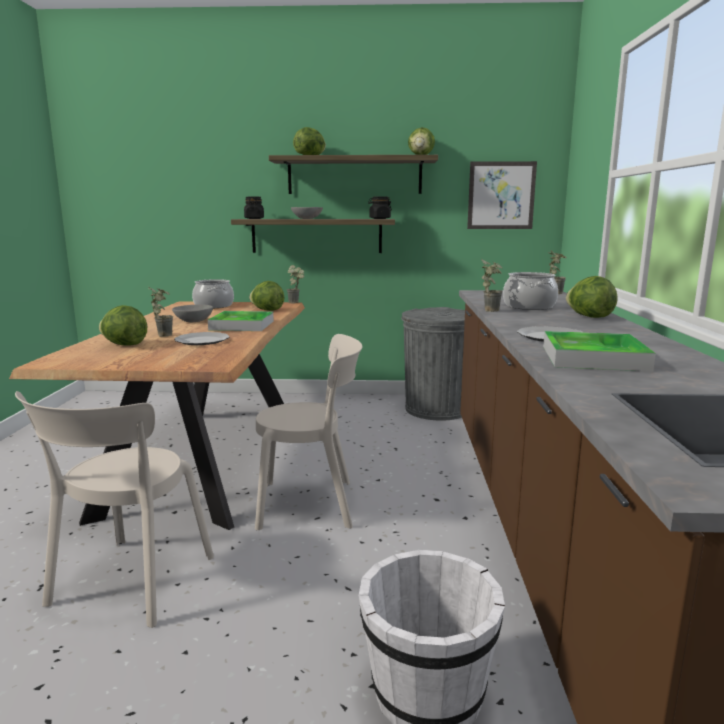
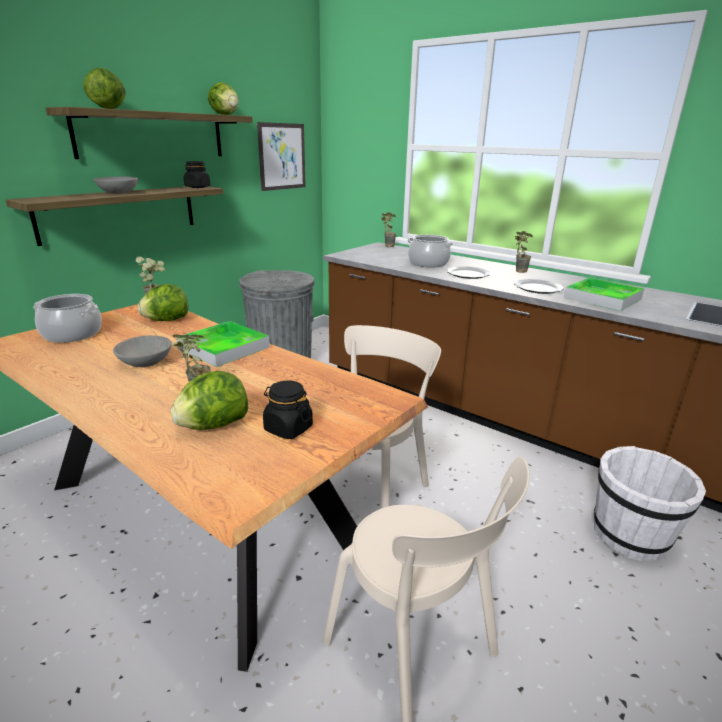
camera: 55 degrees left, 10 degrees up
plate [174,332,230,345] -> plate moved to [447,266,491,279]
black jar [244,197,264,219] -> black jar moved to [263,380,313,439]
potted plant [481,258,502,312] -> potted plant moved to [514,231,533,273]
lettuce [566,276,617,318] -> none

